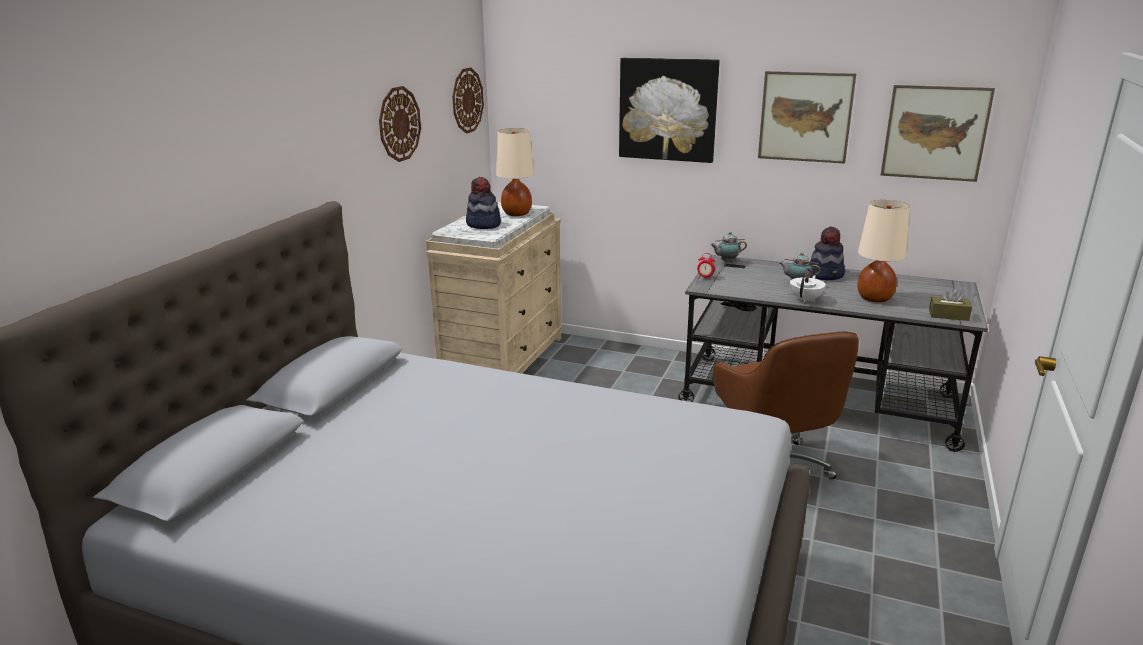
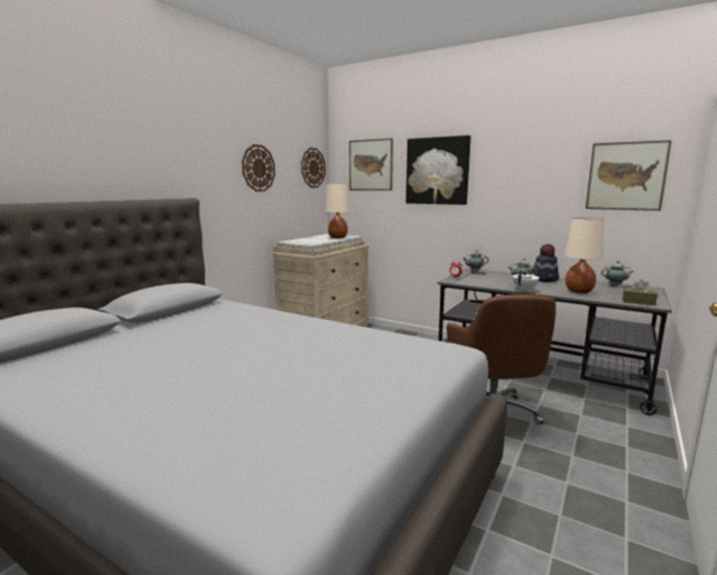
camera: 10 degrees right, 10 degrees down
hat [466,177,501,229] -> none
picture [758,71,856,164] -> picture moved to [349,138,393,191]
none -> teapot [601,261,634,286]

